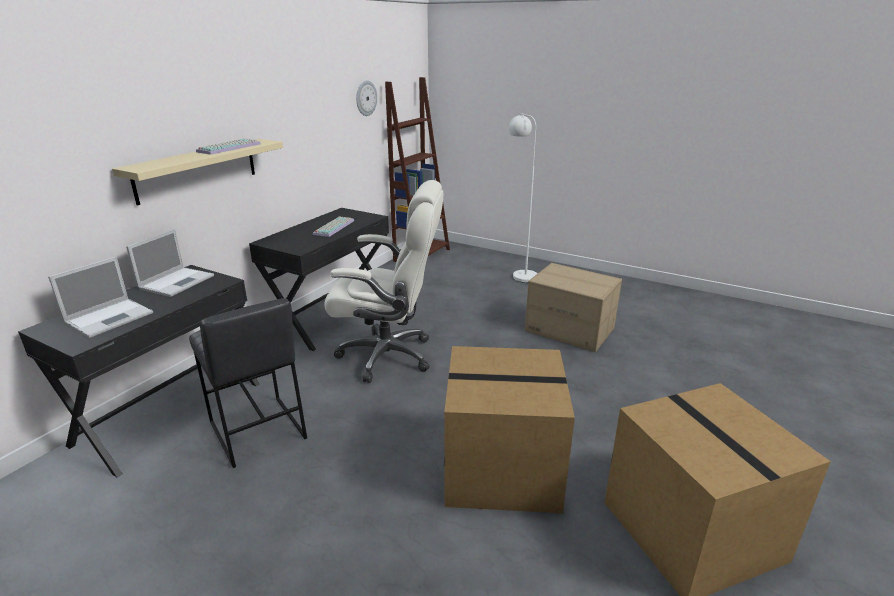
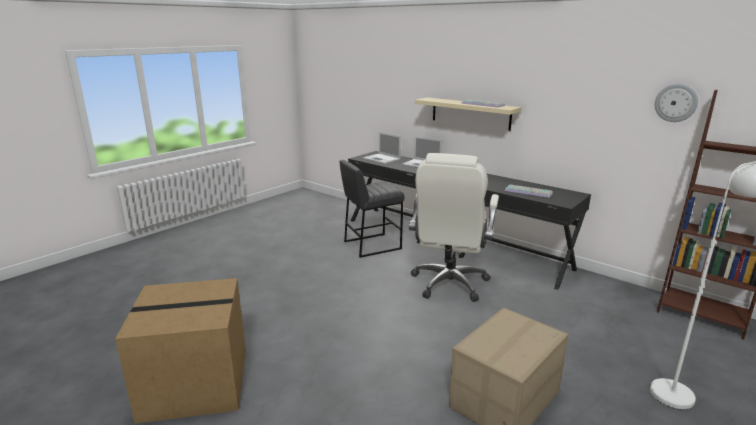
camera: 100 degrees right, 5 degrees down
cardboard box [444,346,575,513] -> none

